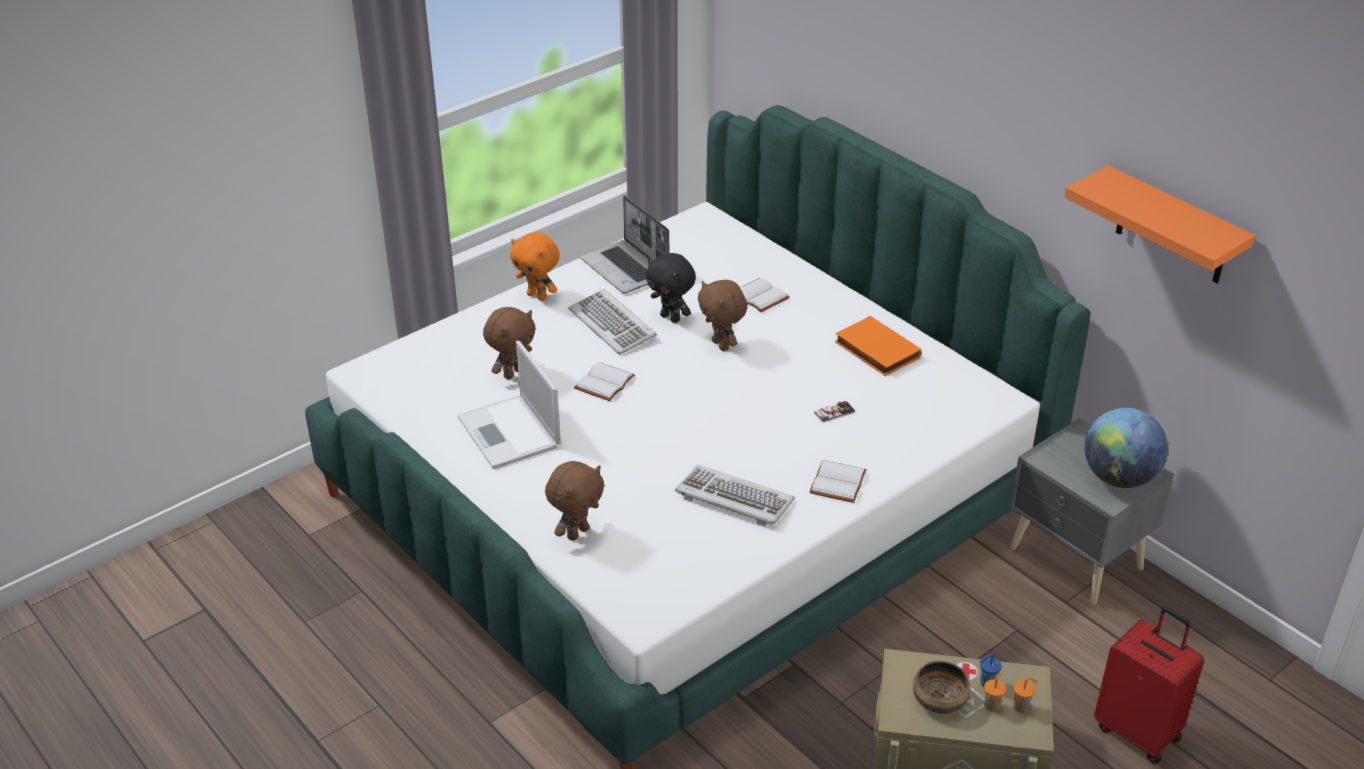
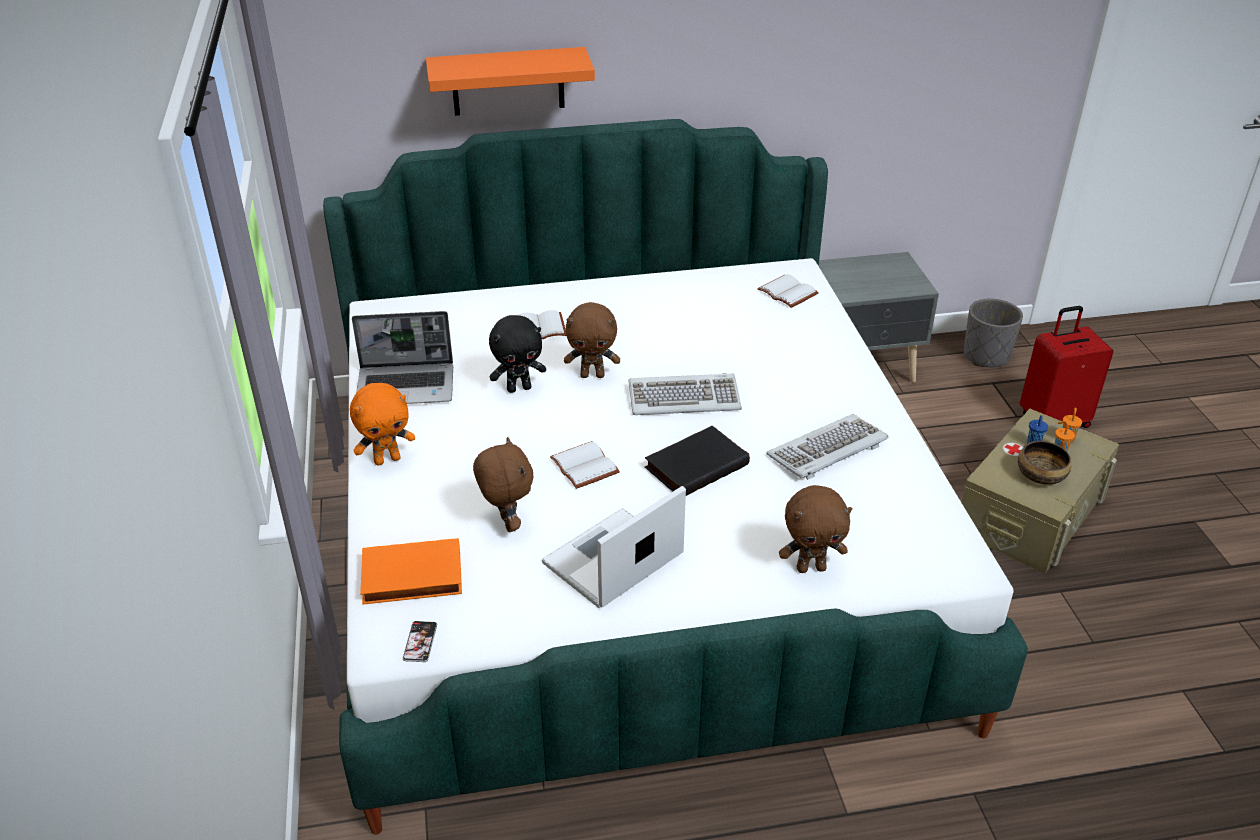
camera: 60 degrees left, 0 degrees up
laptop [458,341,561,469] -> laptop turned 135 degrees clockwise [542,486,686,608]
brown plush toy [545,461,605,541] -> brown plush toy turned 105 degrees clockwise [779,485,852,573]
keyboard [568,289,657,355] -> keyboard moved to [629,373,742,415]
white book [810,460,867,503] -> white book moved to [757,274,819,308]
phone [814,401,855,422] -> phone moved to [403,621,437,662]
orange book [835,316,921,376] -> orange book moved to [360,538,462,605]
orange shelf [1064,166,1255,283] -> orange shelf moved to [426,47,595,116]
globe [1084,408,1168,488] -> none
none -> black book [645,425,750,496]
none -> grey planter [964,299,1023,367]

